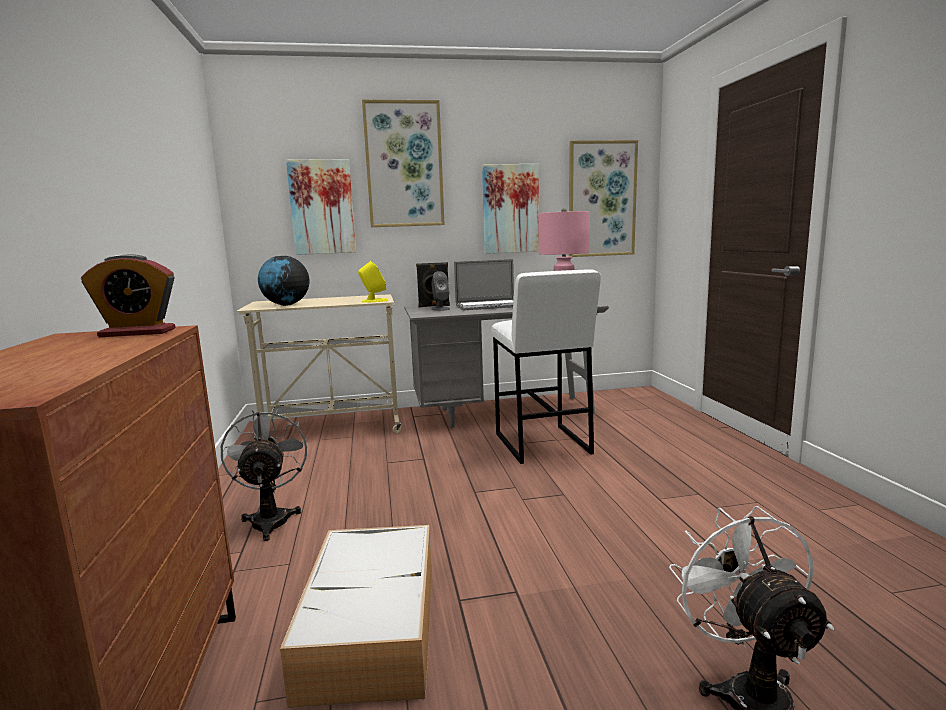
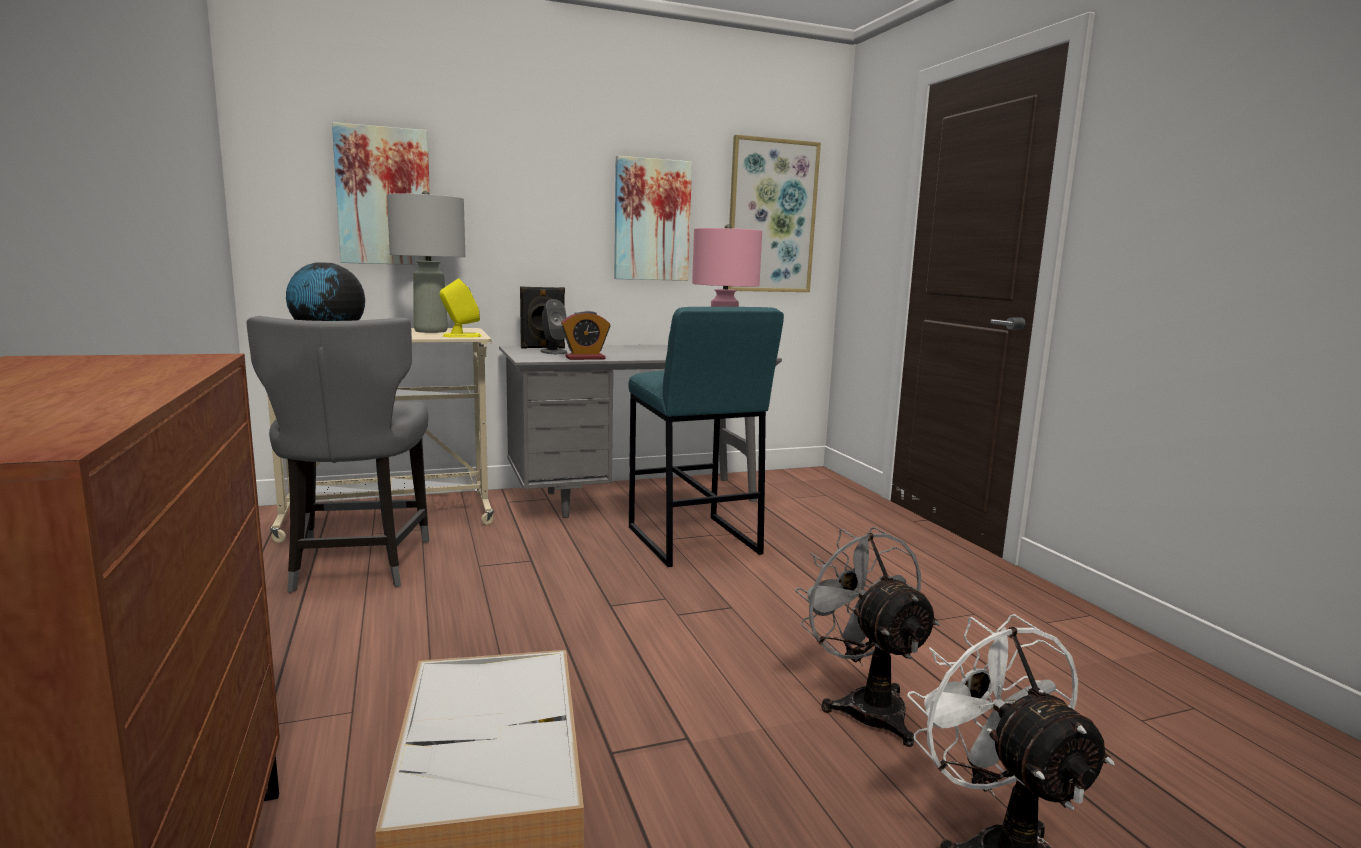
camera: 10 degrees left, 0 degrees up
alarm clock [81,254,175,337] -> alarm clock moved to [561,310,610,360]
grey fan [221,409,308,541] -> grey fan moved to [795,527,940,747]
picture [362,100,445,227] -> none
laptop [454,259,514,310] -> none
white stool [492,270,601,464] -> turquoise stool [629,307,784,567]
none -> grey chair [246,316,429,593]
none -> grey table lamp [387,191,465,333]

